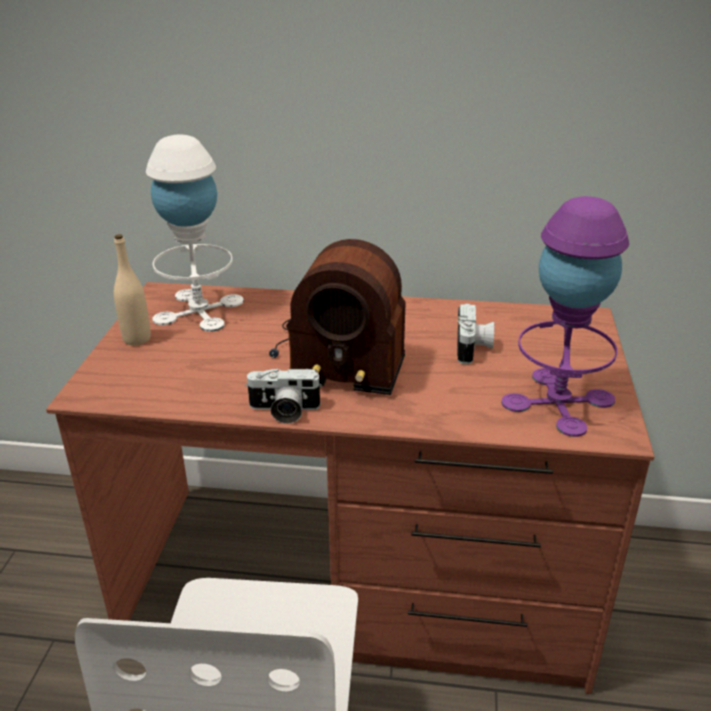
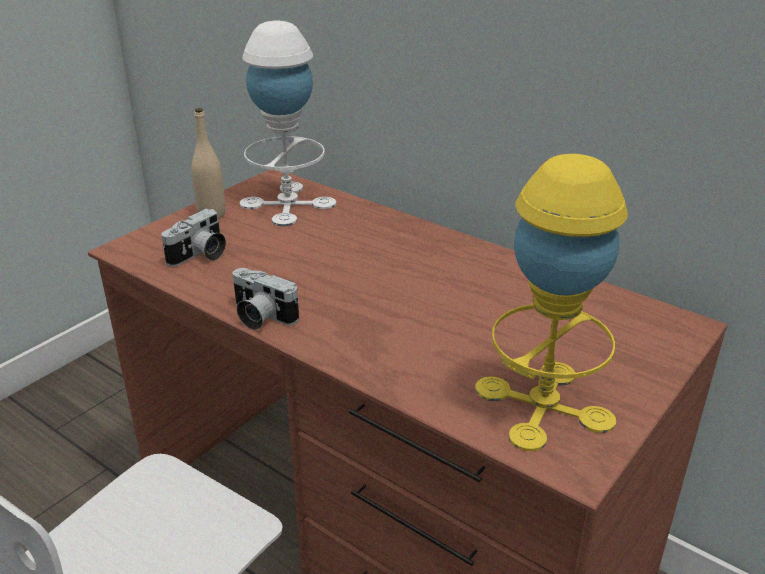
camera: 30 degrees right, 0 degrees up
radio [269,239,406,395] -> none
camera [457,303,494,364] -> camera moved to [161,209,226,267]
purple table lamp [501,196,629,437] -> yellow table lamp [475,154,628,451]

